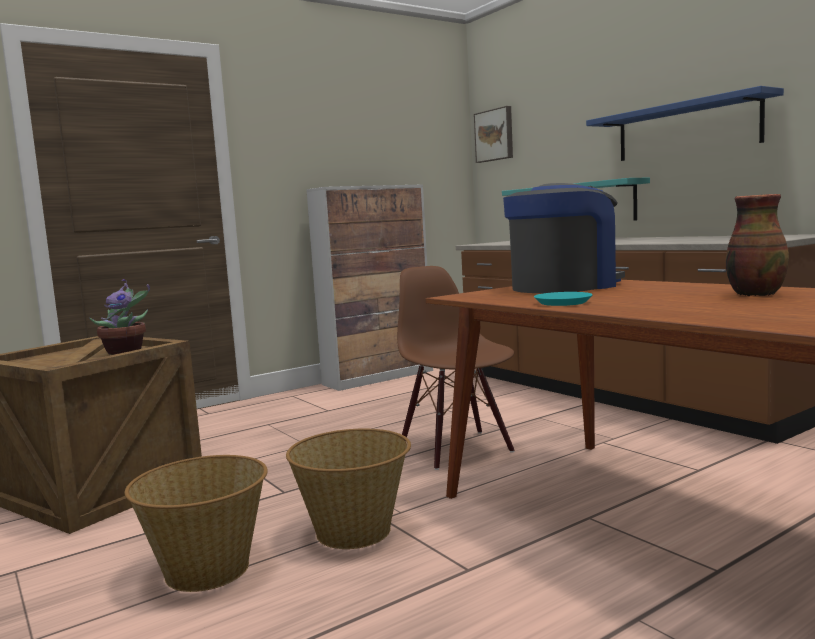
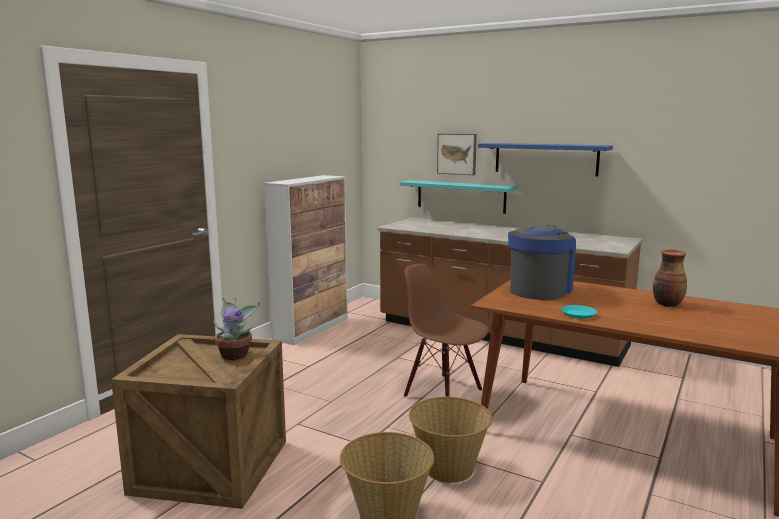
camera: 25 degrees left, 5 degrees up
picture [474,106,513,163] -> picture moved to [437,134,477,175]

